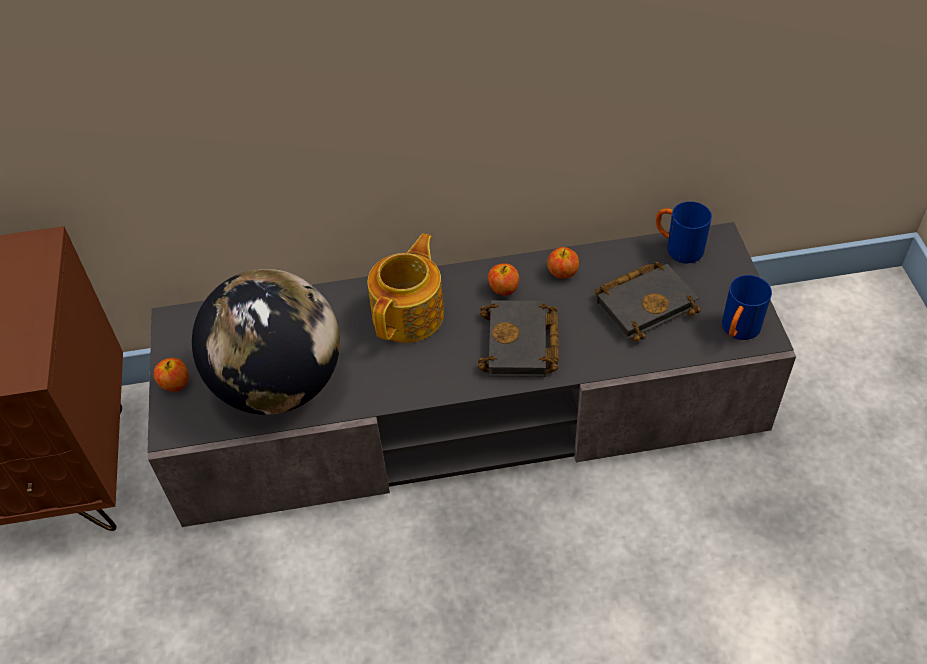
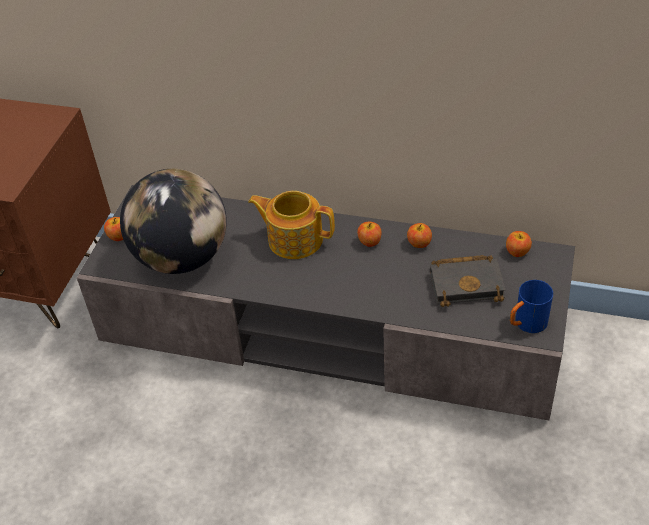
camera: 25 degrees right, 5 degrees down
teapot [367,233,444,343] -> teapot turned 120 degrees counterclockwise [248,191,335,259]
black book [478,300,559,377] -> none
blue mug [656,201,712,263] -> apple [506,231,532,257]

